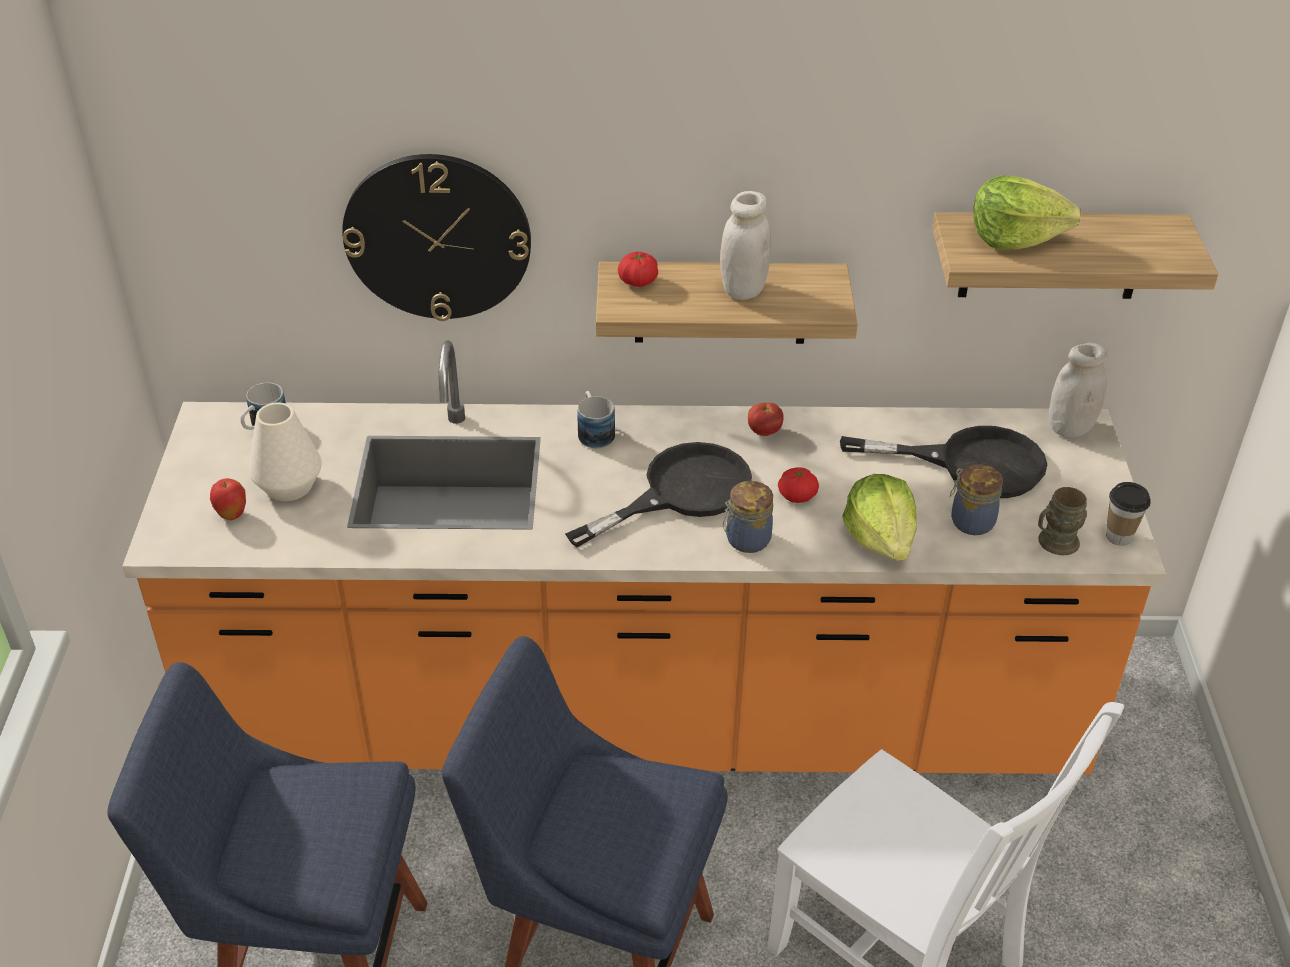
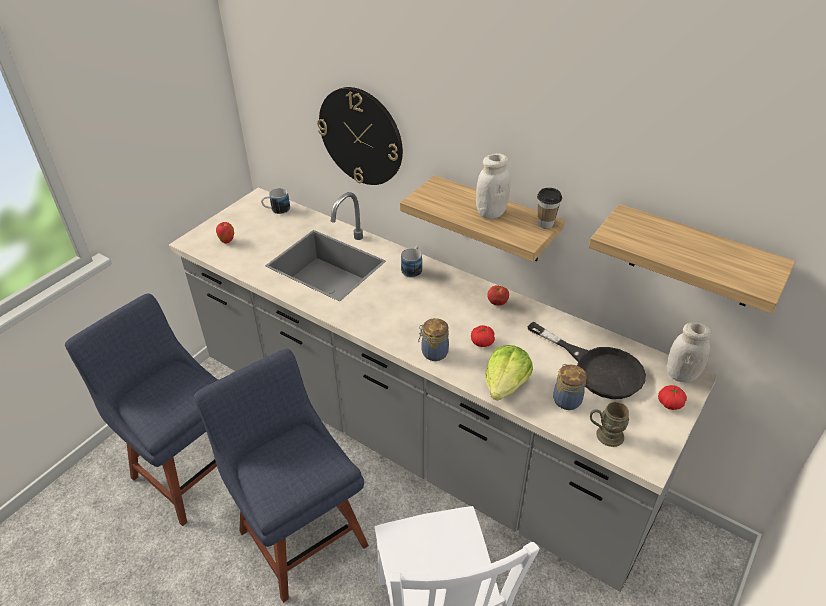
camera: 35 degrees right, 0 degrees up
orange counter [122,340,1166,774] -> grey counter [169,187,718,592]
white vase [249,402,322,501] -> none
black frying pan [565,442,752,547] -> none
tomato [618,252,658,287] -> tomato moved to [658,385,687,410]
lettuce [973,175,1082,249] -> none
cup [1106,482,1151,546] -> cup moved to [537,188,562,229]

